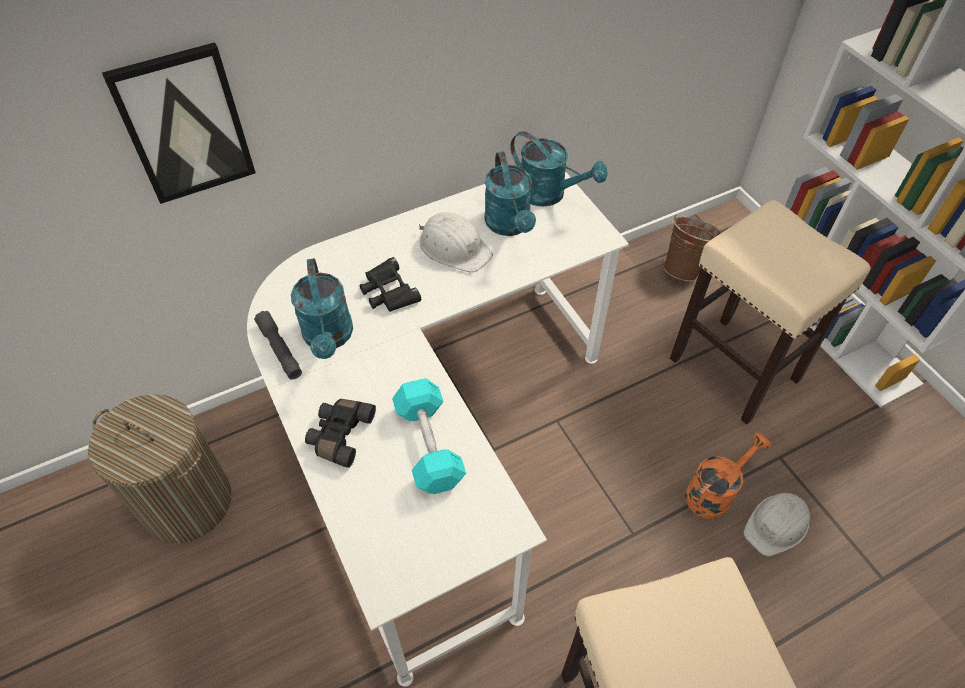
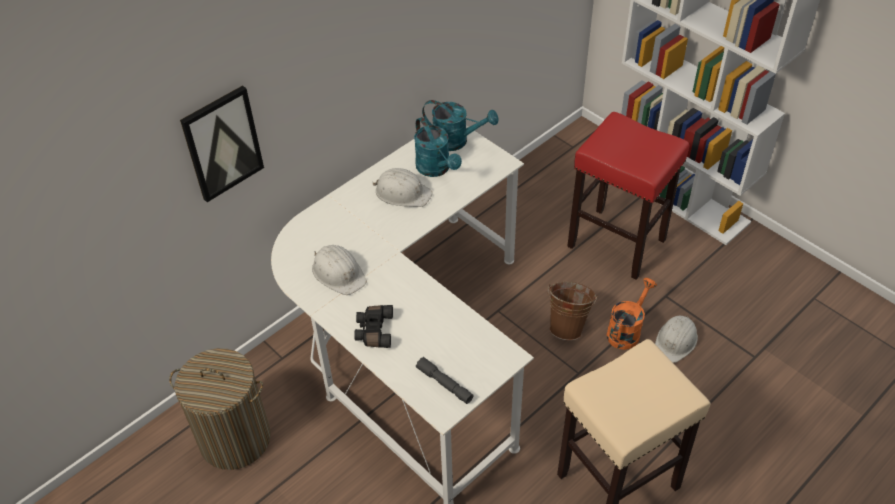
camera: 15 degrees left, 5 degrees down
grey flashlight [254,311,302,380] -> grey flashlight moved to [416,357,473,404]
turquoise watering can [291,258,353,359] -> white hard hat [312,245,367,295]
black binoculars [360,257,421,312] -> none
turquoise dumbbell [392,378,466,494] -> none
brown bucket [664,215,722,281] -> brown bucket moved to [548,282,597,340]
beige stool [670,200,870,425] -> red stool [567,112,689,280]

